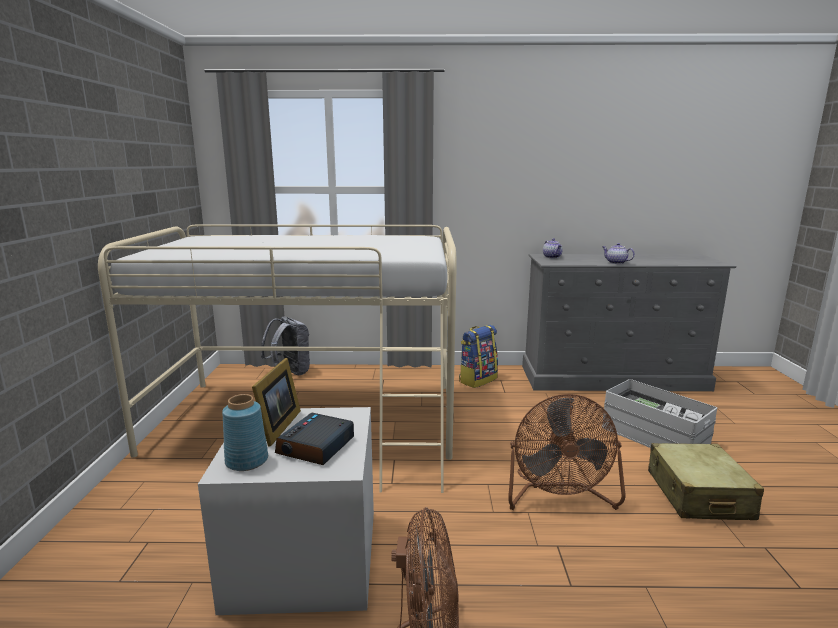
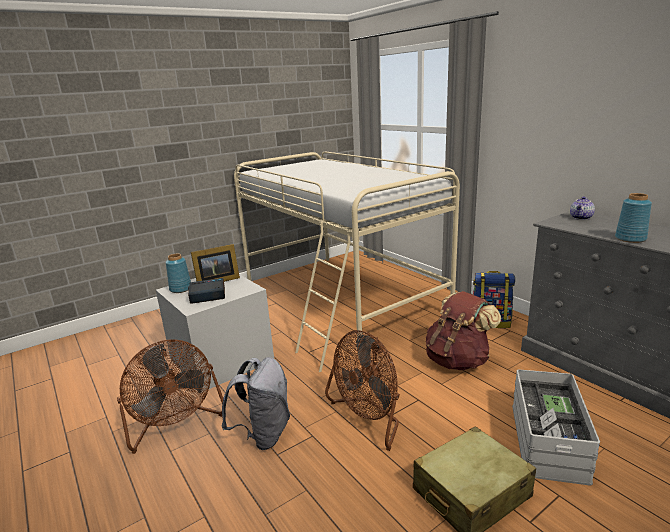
camera: 55 degrees right, 5 degrees up
grey backpack [261,317,310,375] -> grey backpack moved to [222,357,290,450]
teapot [603,243,635,264] -> blue vase [615,193,652,243]
none -> brown backpack [426,291,501,370]

